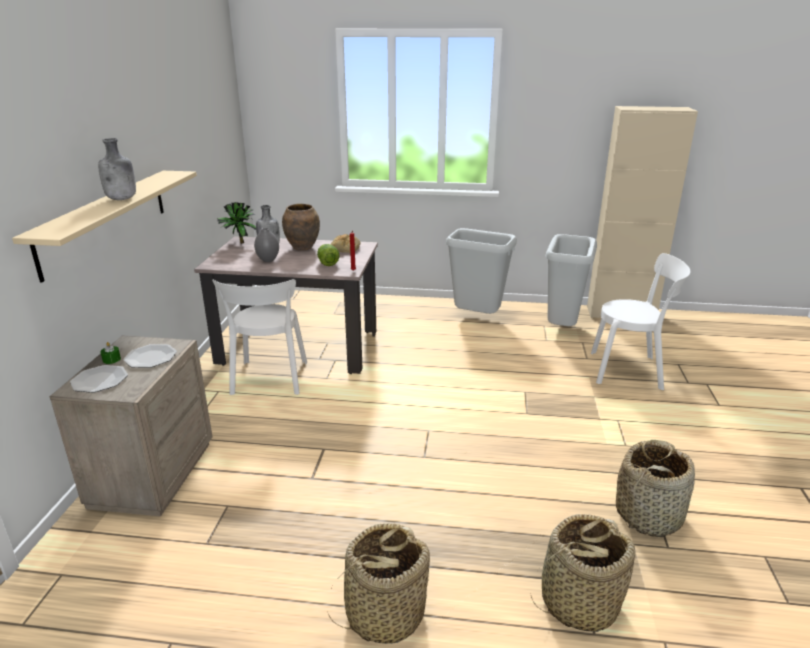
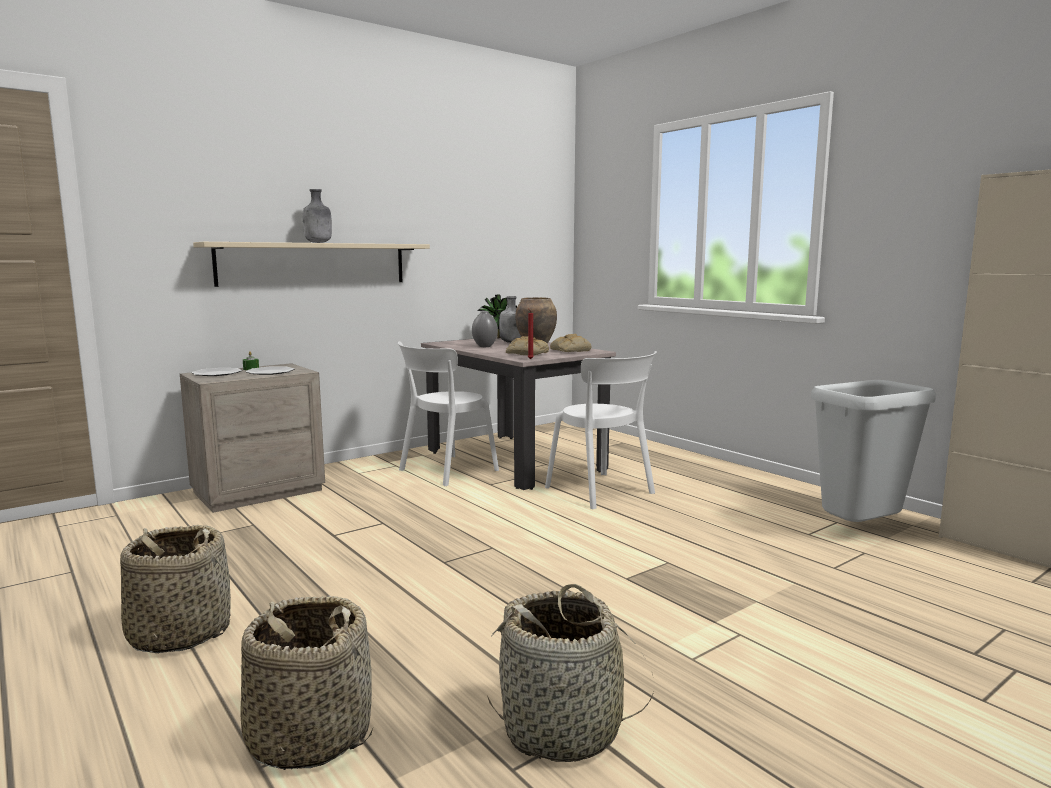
camera: 45 degrees right, 15 degrees down
lettuce [317,244,340,266] -> bread [506,336,549,356]
grey trash can [446,228,517,314] -> none
white chair [591,253,691,390] -> white chair moved to [545,351,657,509]

